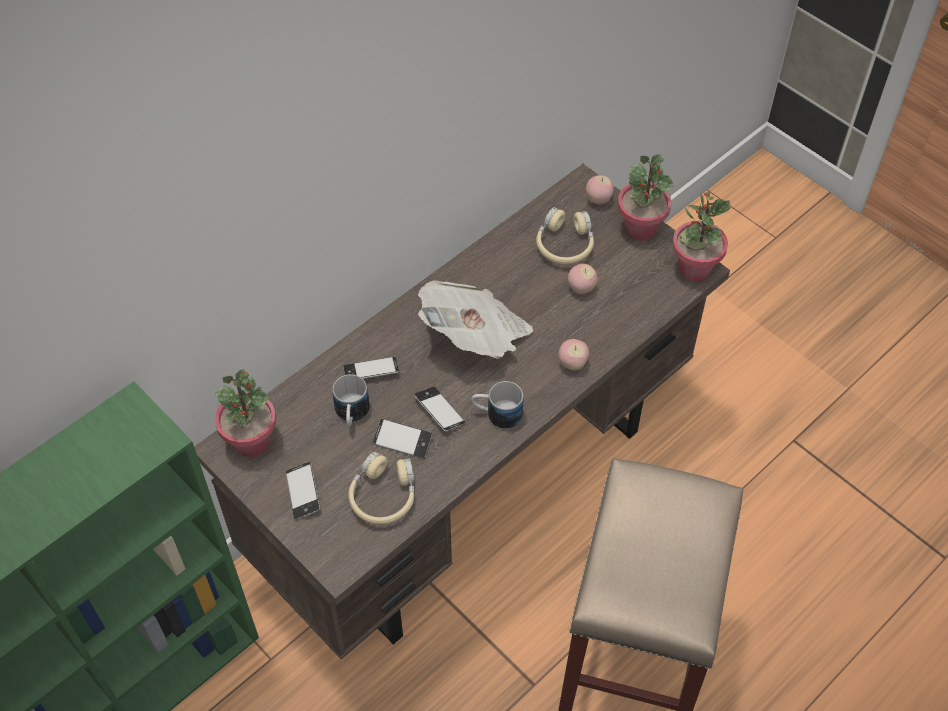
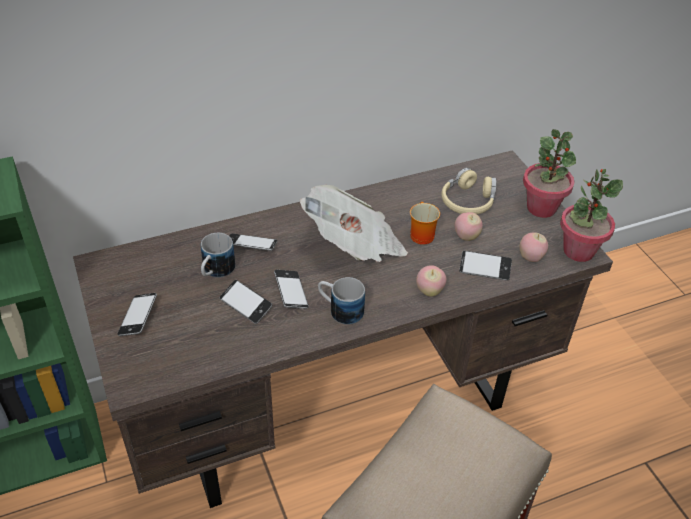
camera: 20 degrees right, 10 degrees down
potted plant [215,369,276,457] -> none
beige headphones [348,452,415,524] -> none
apple [586,175,614,204] -> apple moved to [520,232,548,262]
none -> mug [410,202,440,245]
none -> phone [459,251,512,281]

